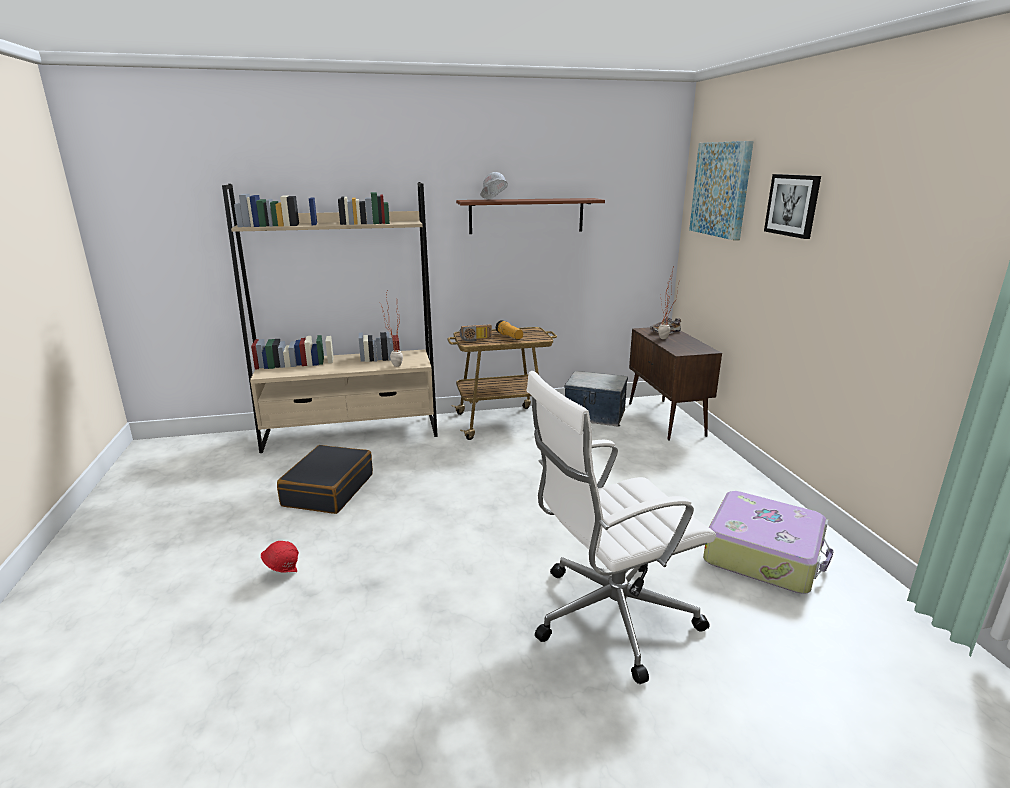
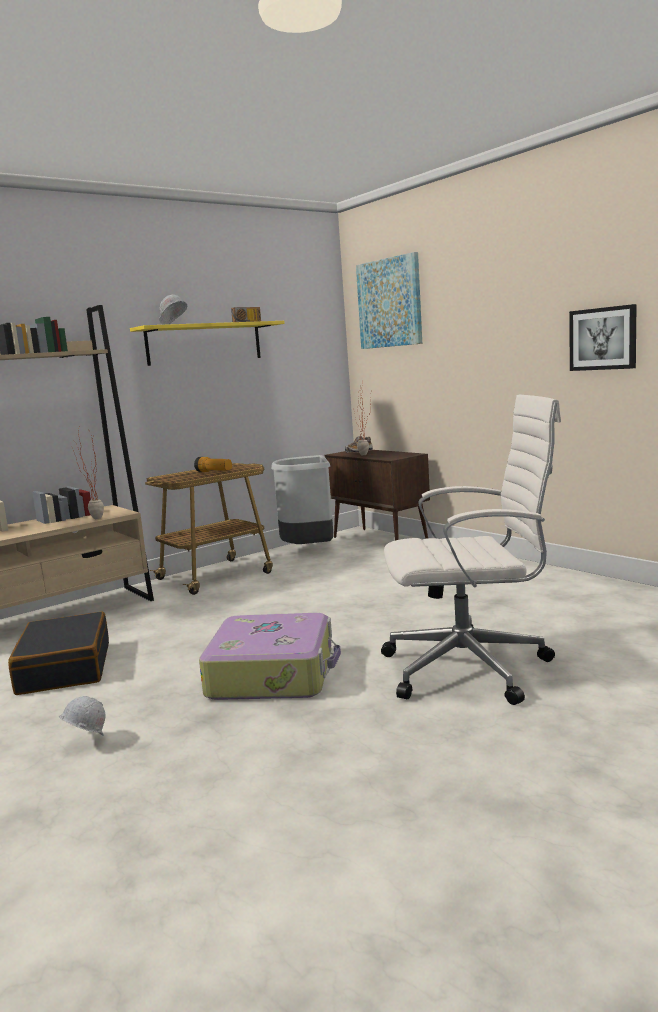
camera: 25 degrees left, 10 degrees down
red hard hat [261,541,299,573] -> white hard hat [59,696,105,736]
brown shelf [456,198,605,234] -> yellow shelf [130,321,285,366]
radio [459,324,492,342] -> radio moved to [231,307,261,322]
white office chair [526,371,716,684] -> white office chair turned 135 degrees counterclockwise [381,394,561,705]
storage box [564,371,628,427] -> grey trash can [271,455,334,544]
suitcase [703,491,834,594] -> suitcase moved to [199,613,341,700]
picture [764,174,821,239] -> picture moved to [569,304,636,371]

